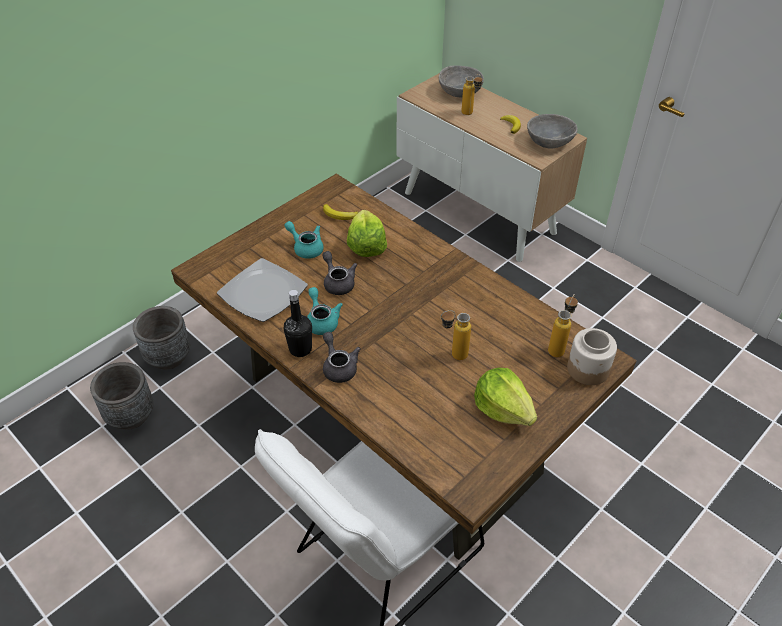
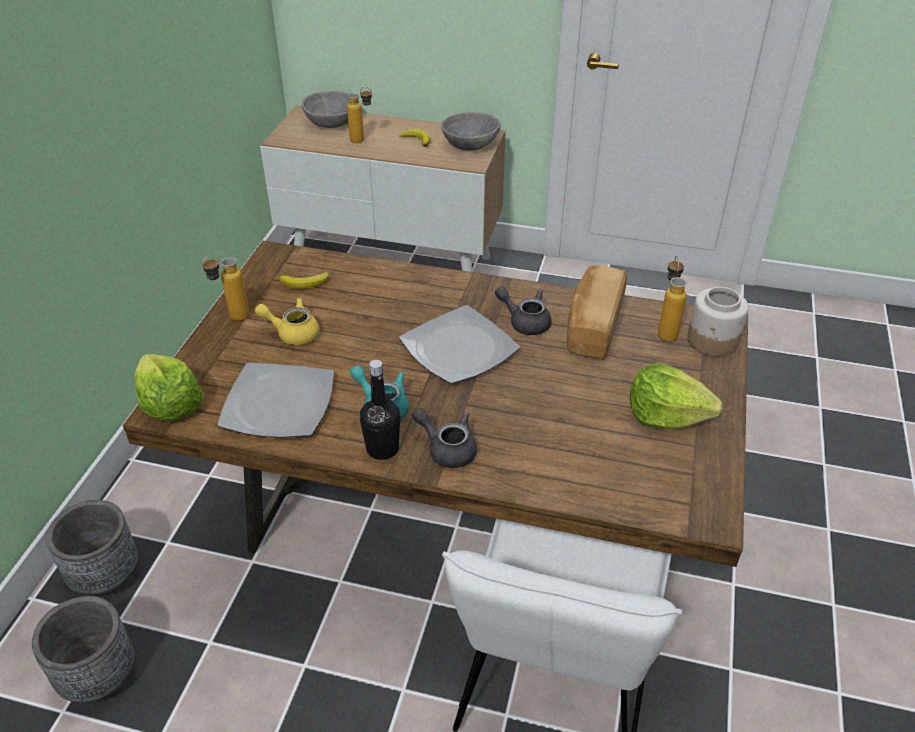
camera: 30 degrees left, 5 degrees down
turquoise teapot [284,221,324,259] -> yellow teapot [255,298,320,345]
grey teapot [322,251,357,295] -> grey teapot moved to [495,287,551,335]
lettuce [347,210,387,257] -> lettuce moved to [134,354,204,421]
bottle [441,310,471,360] -> bottle moved to [202,255,250,321]
none -> plate [399,305,520,384]
none -> bread [567,266,627,360]

